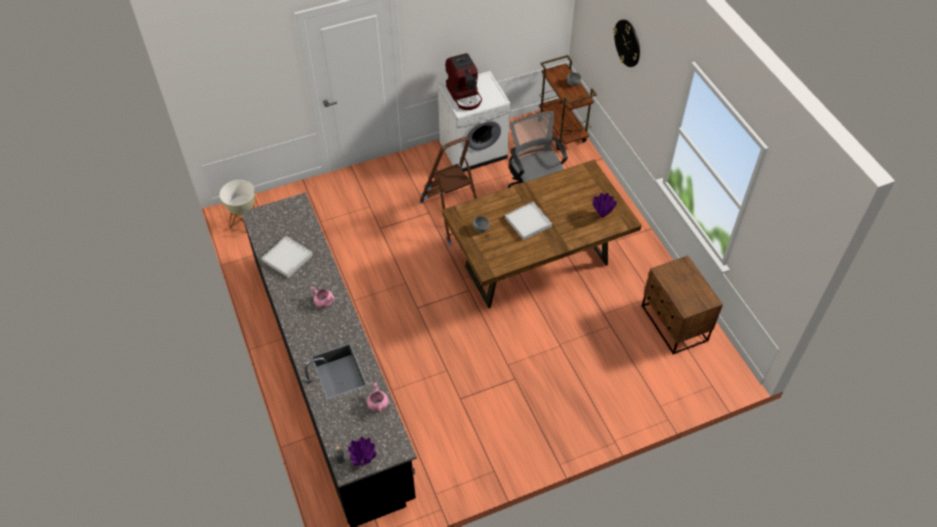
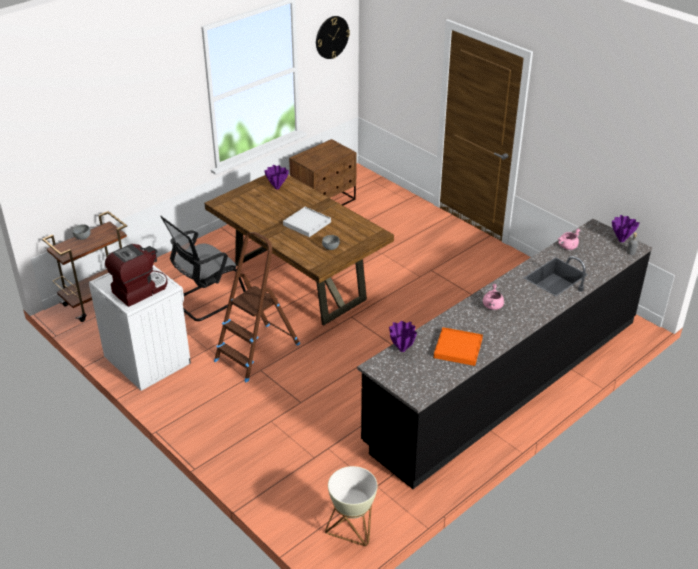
camera: 110 degrees left, 15 degrees down
white tray [262,236,313,278] -> orange tray [434,327,483,366]
wall clock [613,19,640,67] -> wall clock moved to [316,16,350,59]
none -> purple vase [389,321,417,352]

